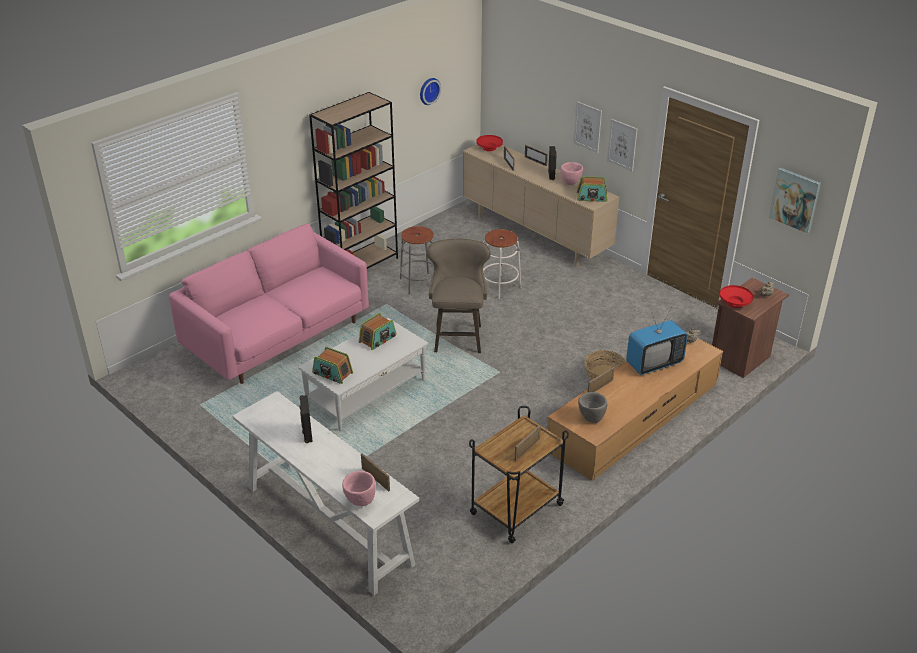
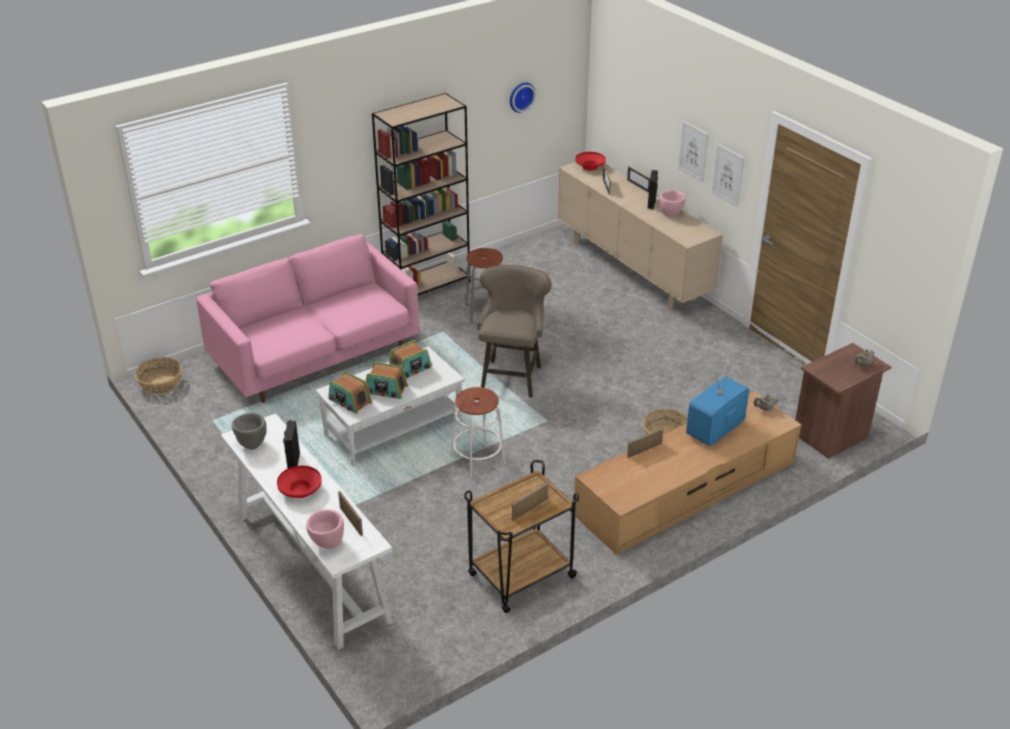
camera: 10 degrees right, 0 degrees up
white stool [483,229,521,299] -> white stool moved to [451,387,506,478]
radio [577,176,608,202] -> radio moved to [366,362,408,399]
grey bowl [578,392,607,423] -> grey bowl moved to [231,413,267,450]
television [626,308,688,375] -> television turned 150 degrees clockwise [686,362,749,446]
red bowl [720,285,753,308] -> red bowl moved to [277,466,322,498]
picture [769,168,821,234] -> none
none -> basket [135,357,182,394]

